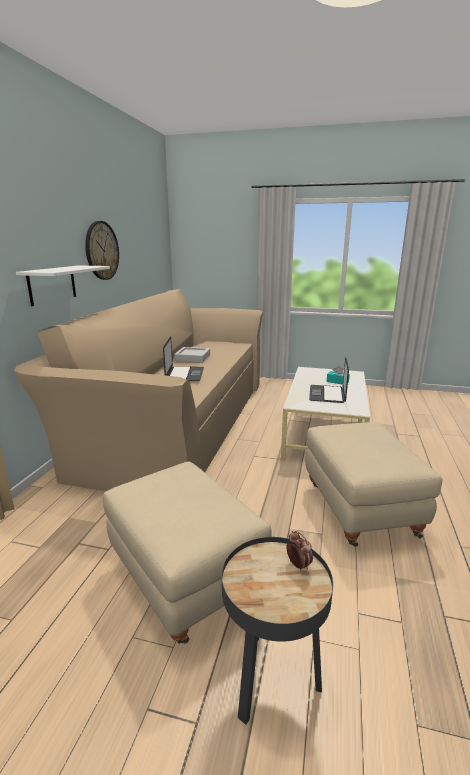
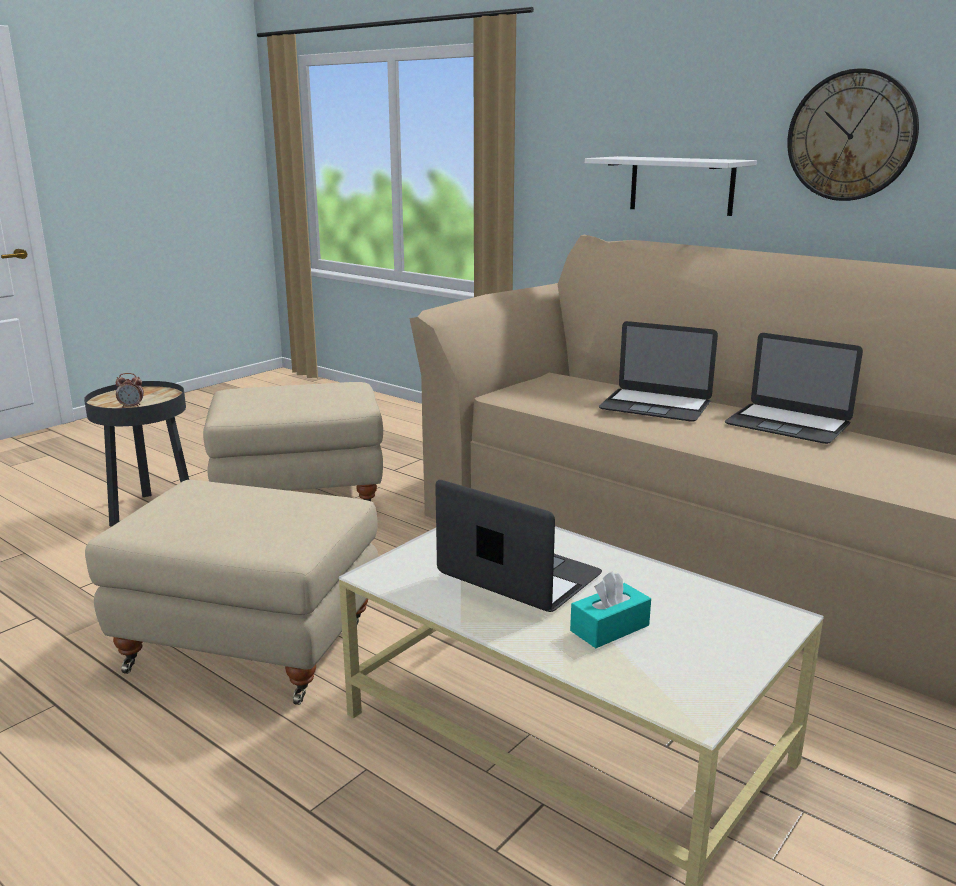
camera: 115 degrees right, 0 degrees up
grey tray [174,347,210,363] -> laptop [725,333,863,444]

